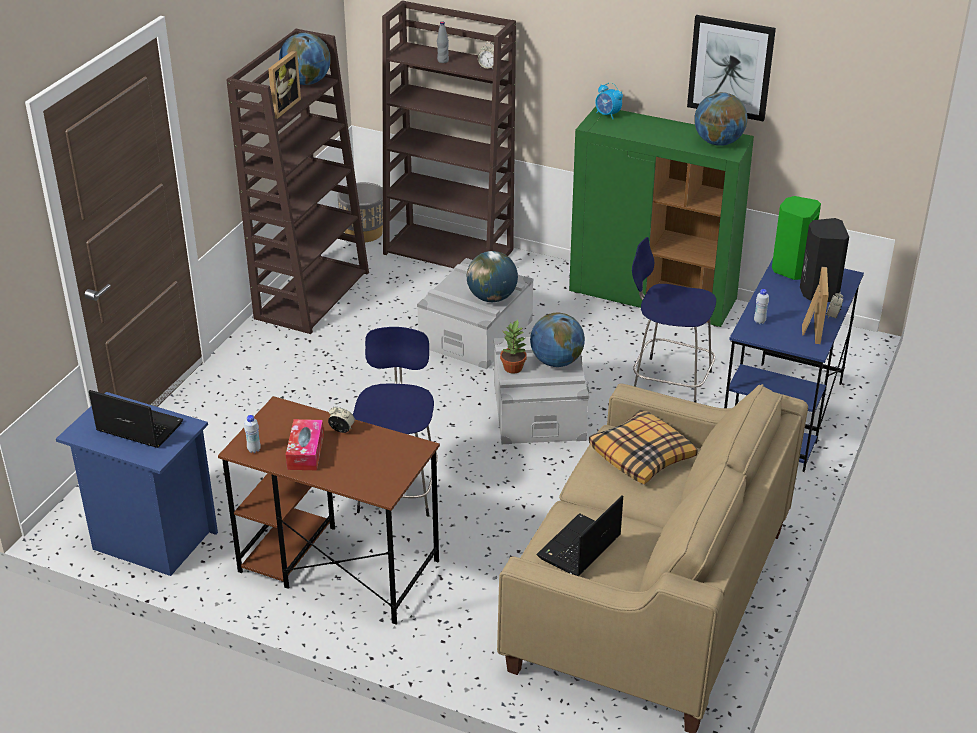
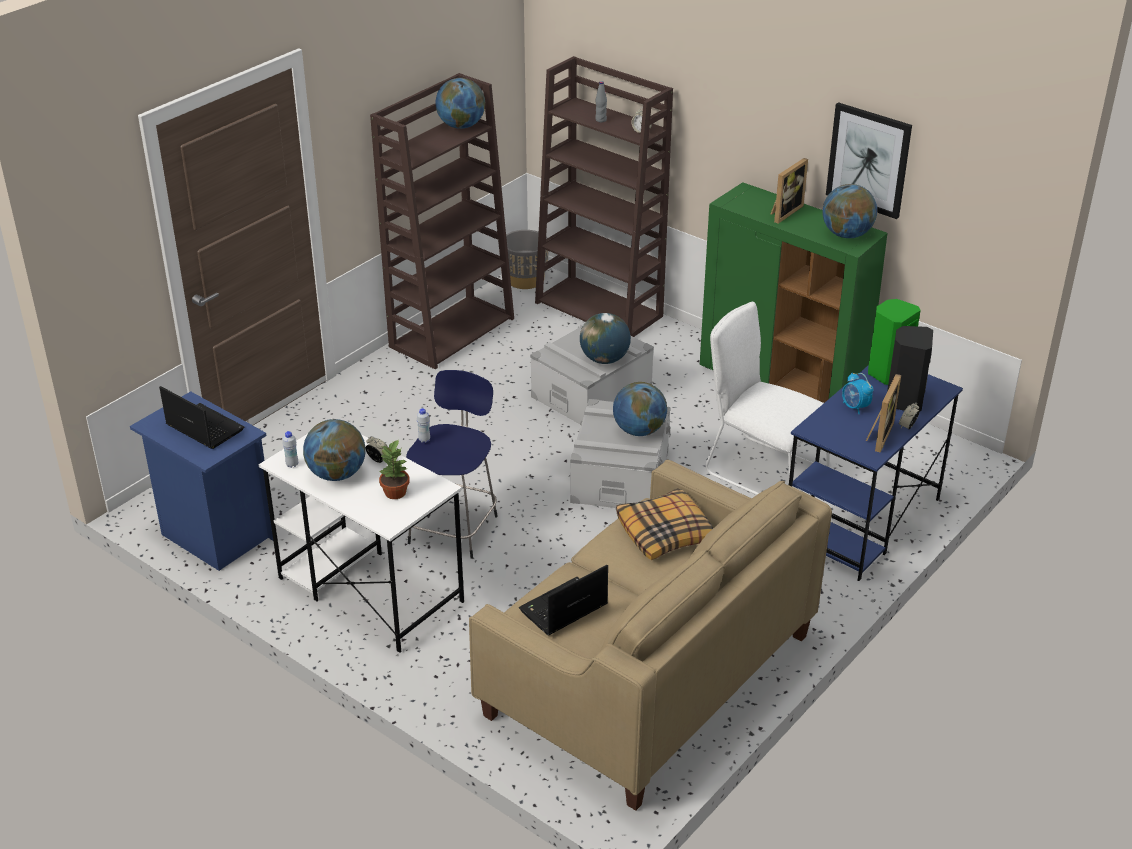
camera: 15 degrees right, 0 degrees up
brown desk [218,396,440,625] -> white desk [259,434,464,653]
picture frame [268,50,301,119] -> picture frame moved to [771,158,808,224]
tissue box [286,419,324,470] -> globe [303,419,366,481]
potted plant [500,320,526,374] -> potted plant moved to [379,439,410,499]
alarm clock [595,82,623,119] -> alarm clock moved to [842,373,873,414]
blue stool [632,237,716,402] -> white chair [706,302,829,495]
white bottle [754,289,769,324] -> white bottle moved to [417,408,430,443]

